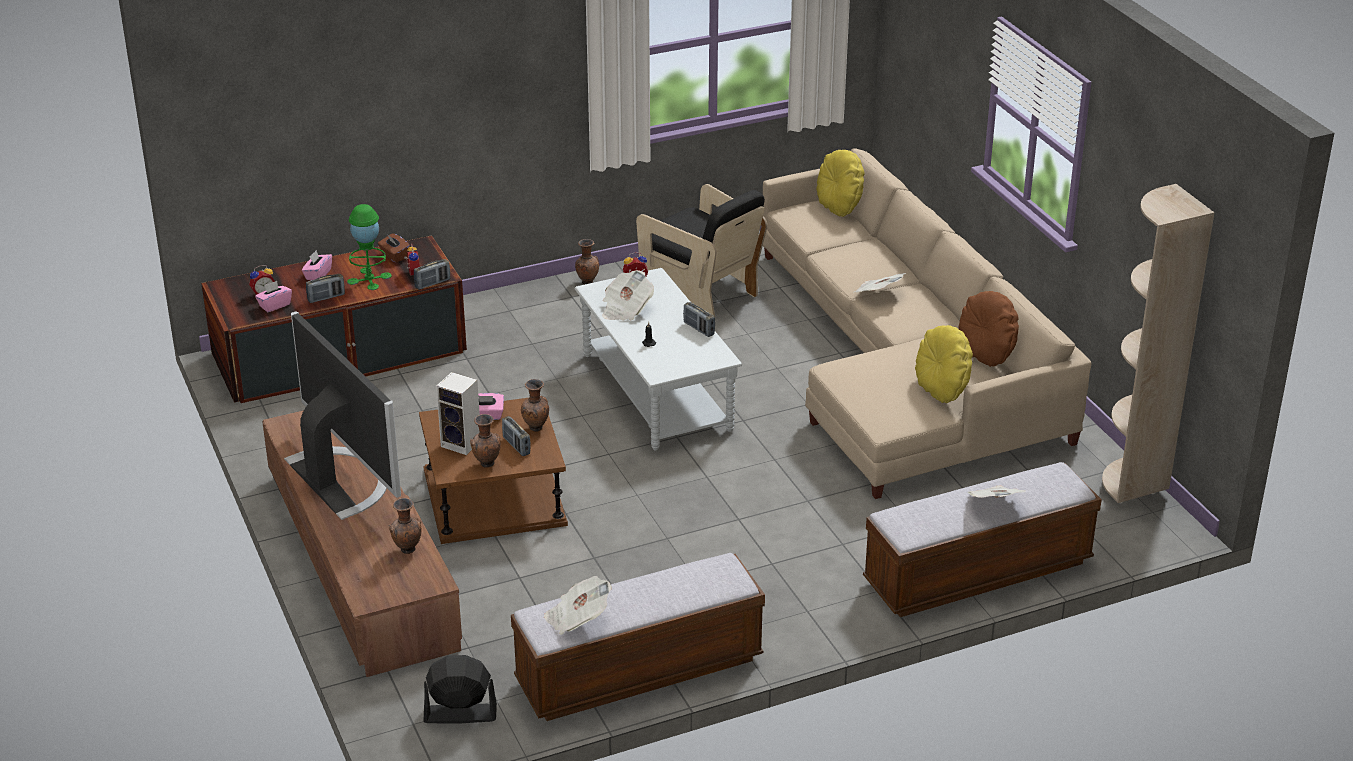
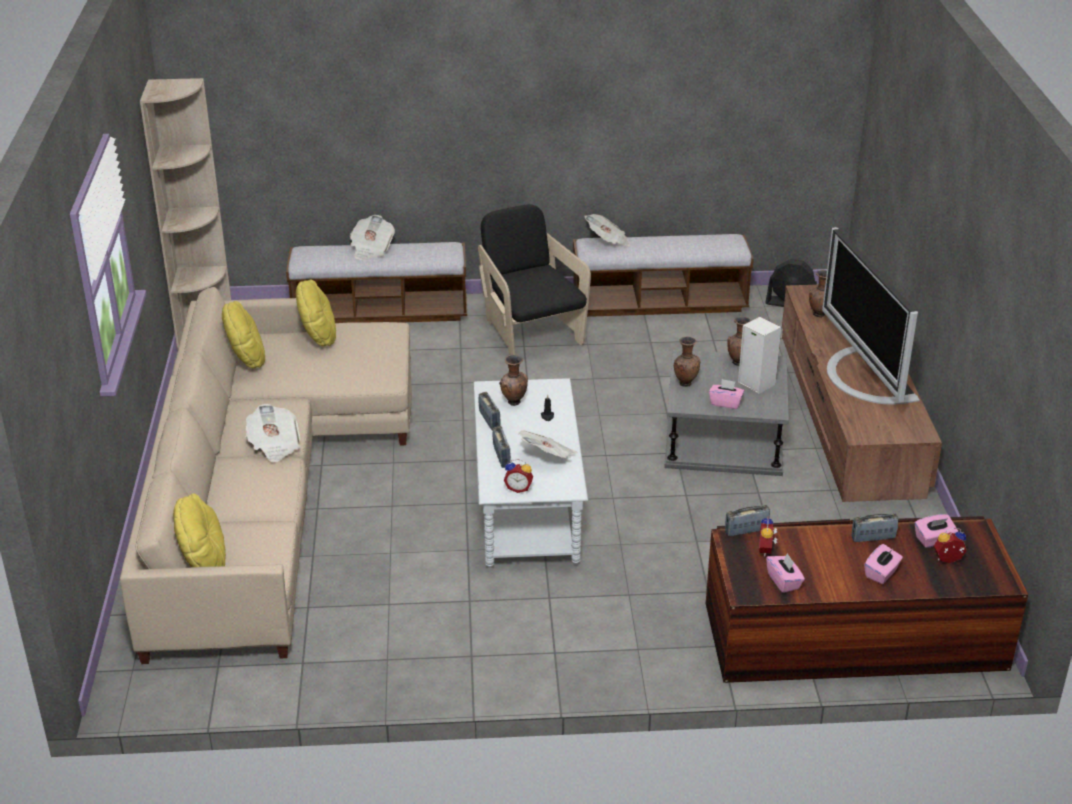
camera: 160 degrees left, 0 degrees up
green table lamp [347,204,392,290] -> none
brown tissue box [378,233,410,263] -> pink tissue box [766,552,805,593]
brown side table [419,396,568,544] -> grey side table [664,350,789,476]
radio [502,416,531,456] -> radio moved to [493,426,511,468]
newspaper [544,576,612,634] -> newspaper moved to [584,214,630,247]
brown vase [575,239,599,285] -> brown vase moved to [499,355,528,406]
black armchair [636,184,767,317] -> black armchair moved to [478,204,591,355]
brown pillow [958,291,1019,367] -> yellow pillow [222,301,265,368]

